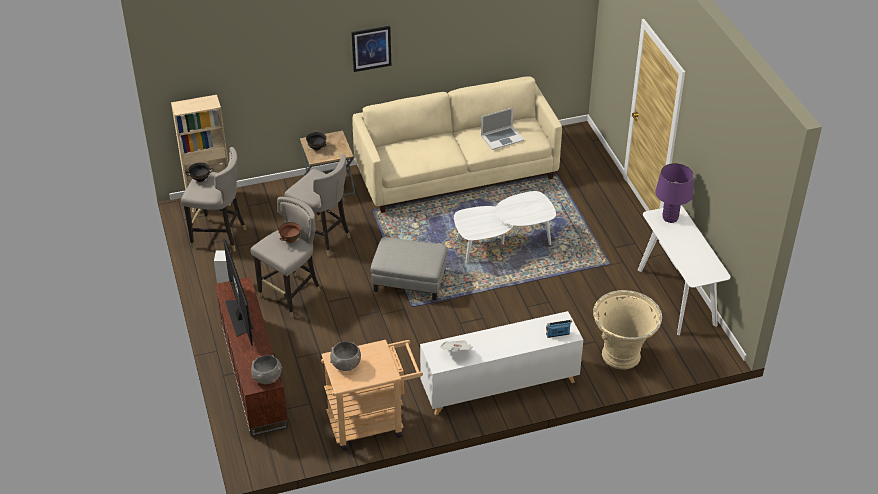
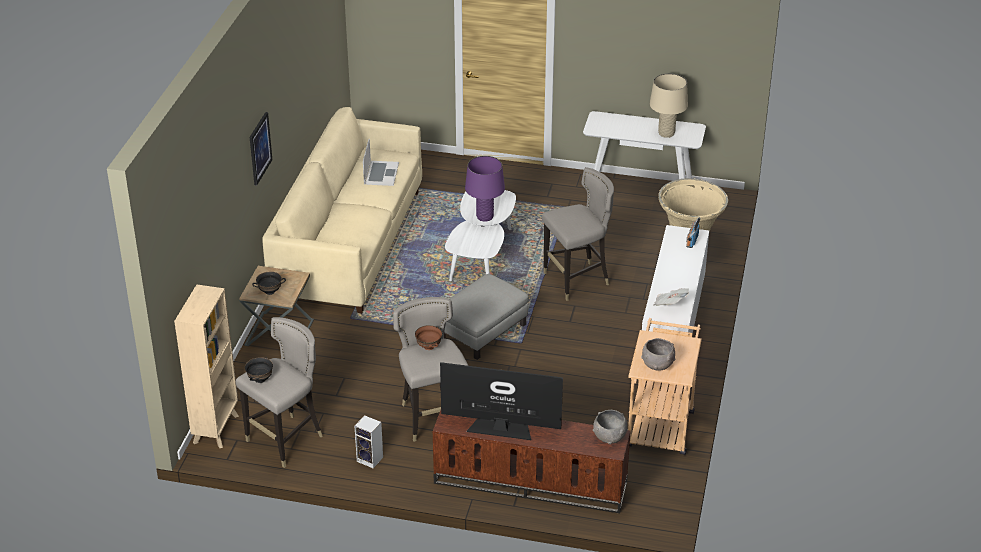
camera: 60 degrees left, 5 degrees down
grey stool [284,154,350,257] -> grey stool moved to [542,167,614,301]
purple table lamp [655,163,694,223] -> purple table lamp moved to [465,156,505,222]
none -> beige table lamp [650,73,688,138]

